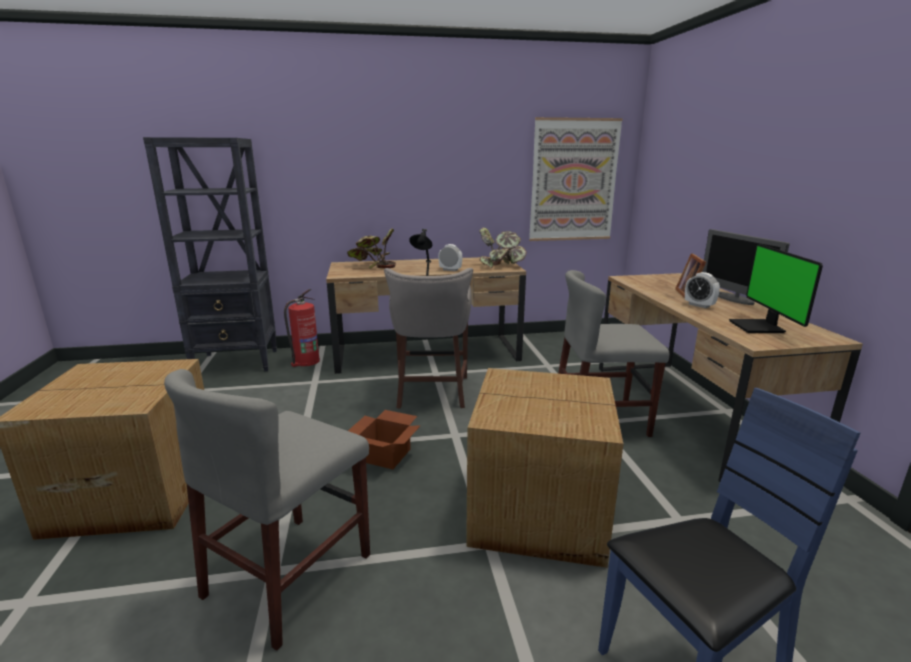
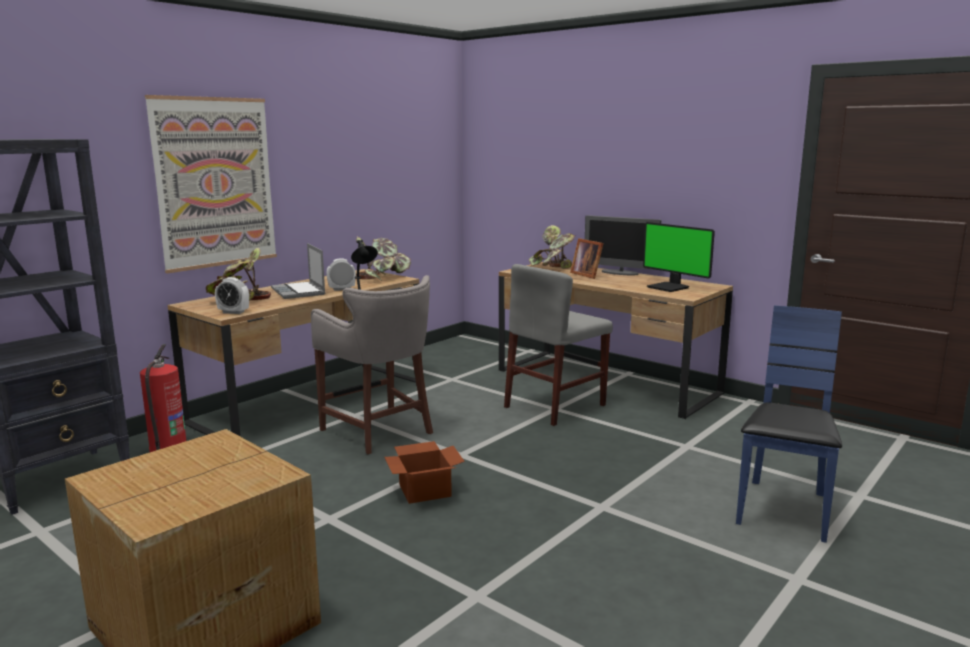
camera: 40 degrees left, 5 degrees down
grey chair [164,369,370,651] -> none
cardboard box [466,368,623,568] -> none
picture [529,117,623,241] -> picture moved to [145,95,277,273]
alarm clock [685,272,720,308] -> alarm clock moved to [215,277,249,314]
none -> laptop [271,243,325,299]
none -> potted plant [529,225,575,269]

